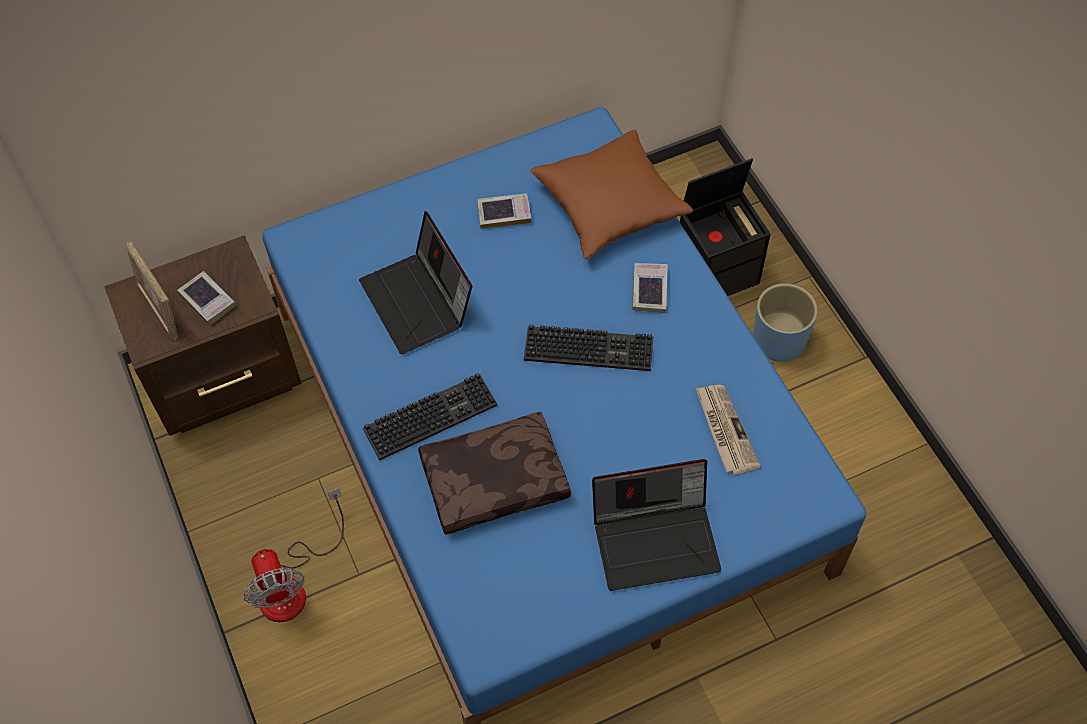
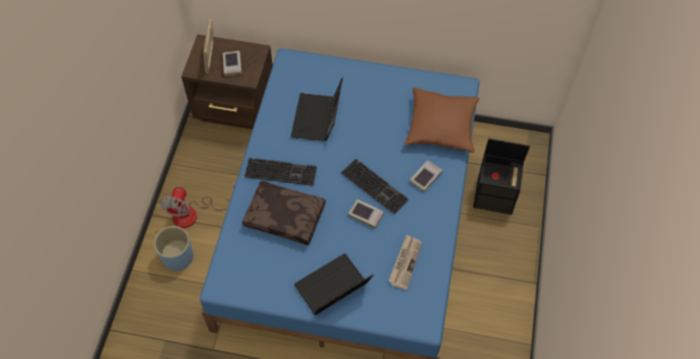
camera: 35 degrees right, 0 degrees up
book [477,193,531,229] -> book moved to [348,199,384,228]
laptop [592,459,721,591] -> laptop turned 120 degrees clockwise [294,253,374,315]
blue planter [753,283,818,362] -> blue planter moved to [154,226,193,271]

